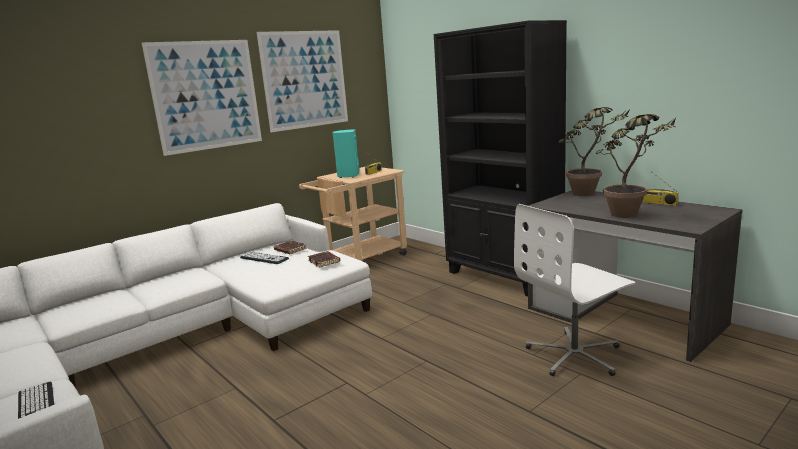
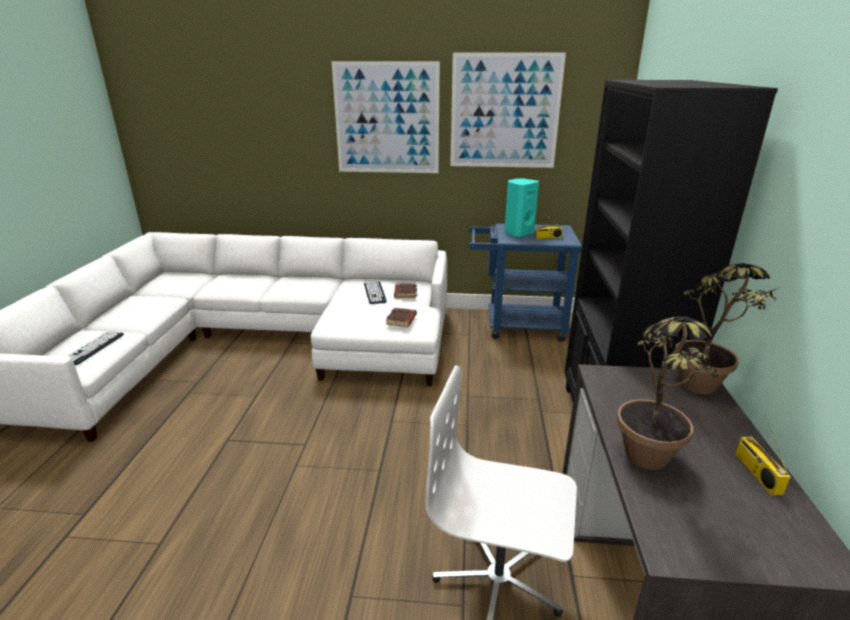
camera: 45 degrees right, 10 degrees up
beige cart [299,167,407,261] -> blue cart [468,224,582,342]

